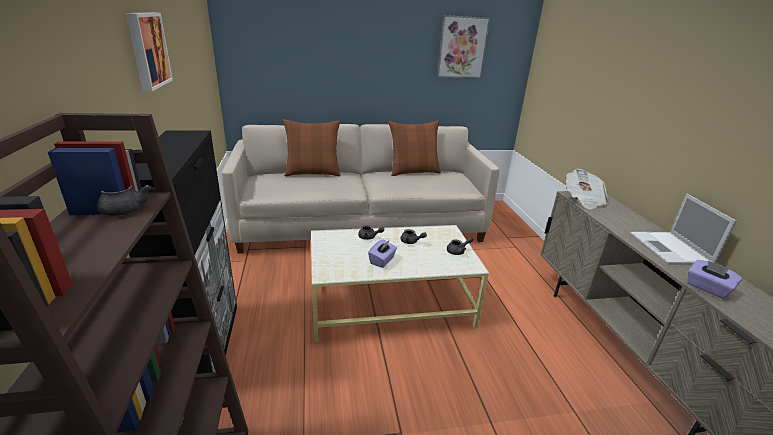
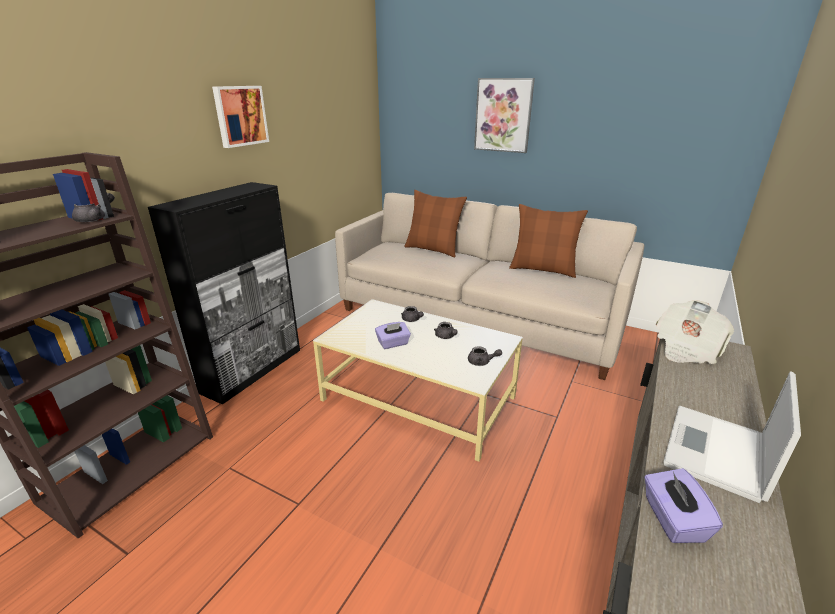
camera: 40 degrees right, 0 degrees up
picture [437,15,490,79] -> picture moved to [474,78,535,153]

